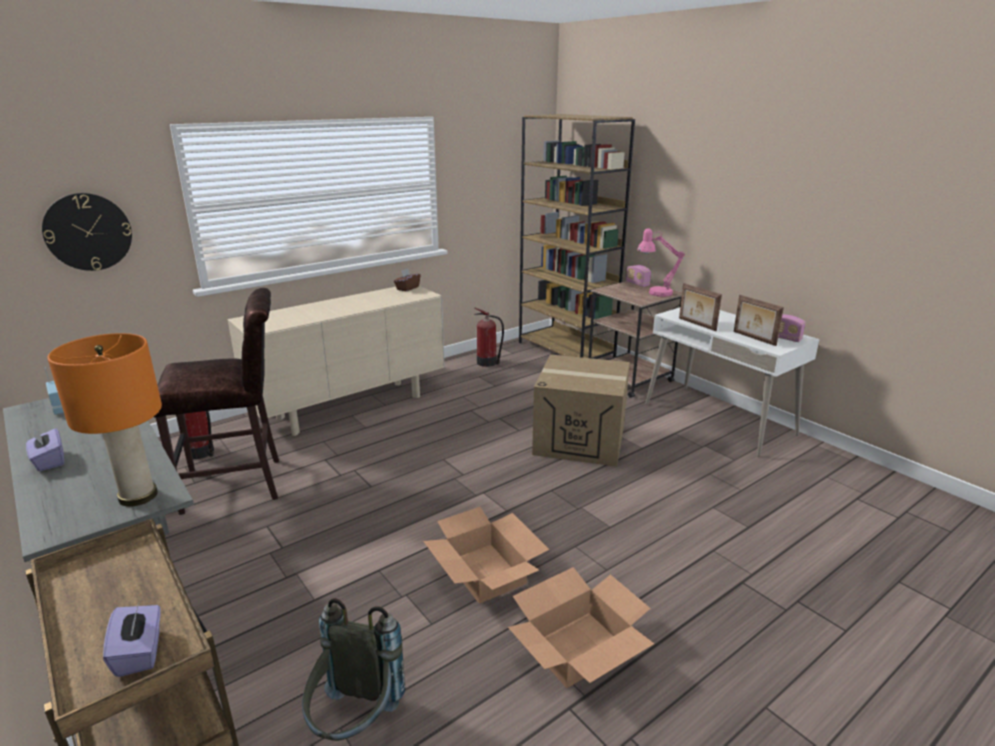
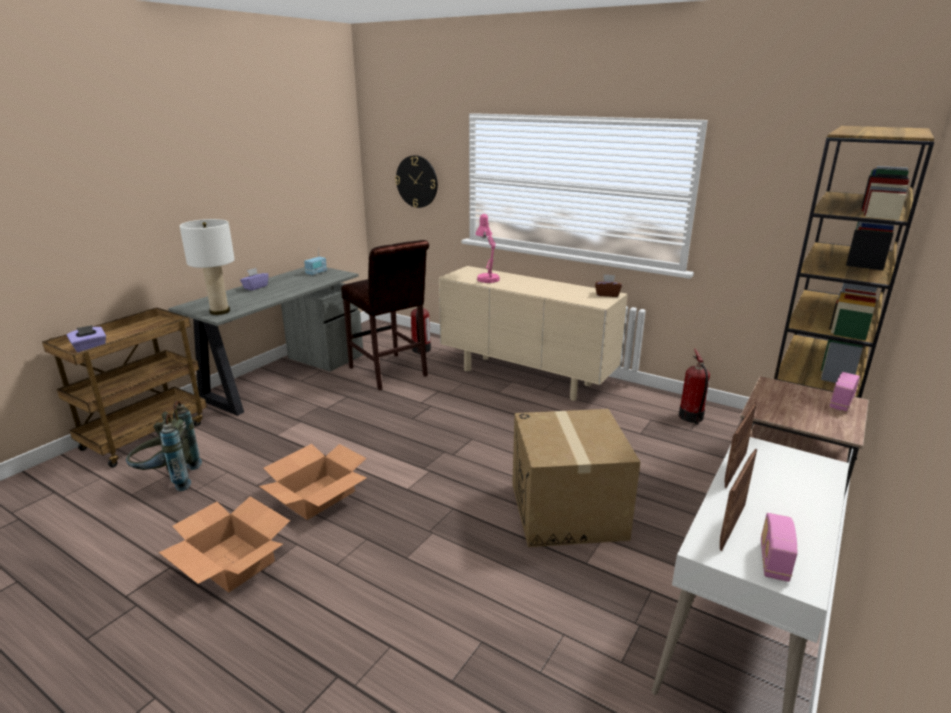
camera: 70 degrees right, 0 degrees up
orange table lamp [48,333,162,507] -> white table lamp [180,219,235,315]
pink table lamp [637,228,685,297] -> pink table lamp moved to [475,214,500,283]

